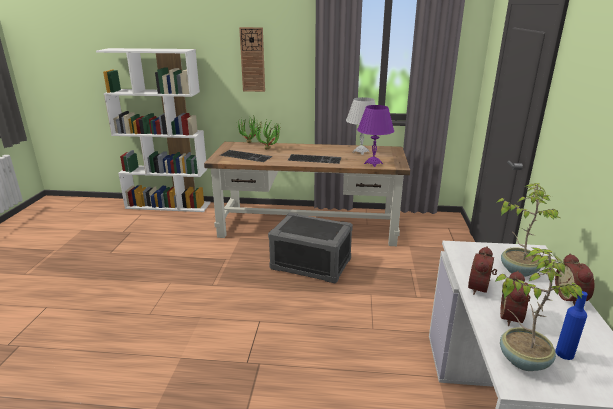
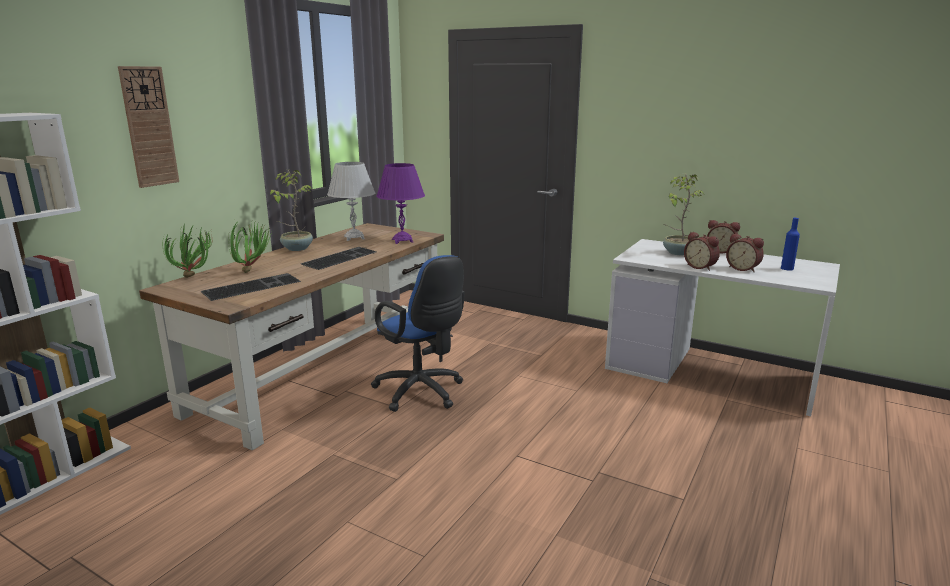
camera: 65 degrees left, 5 degrees down
grey storage box [268,212,353,283] -> blue office chair [371,255,465,412]
potted plant [496,248,584,371] -> potted plant moved to [270,169,313,251]

